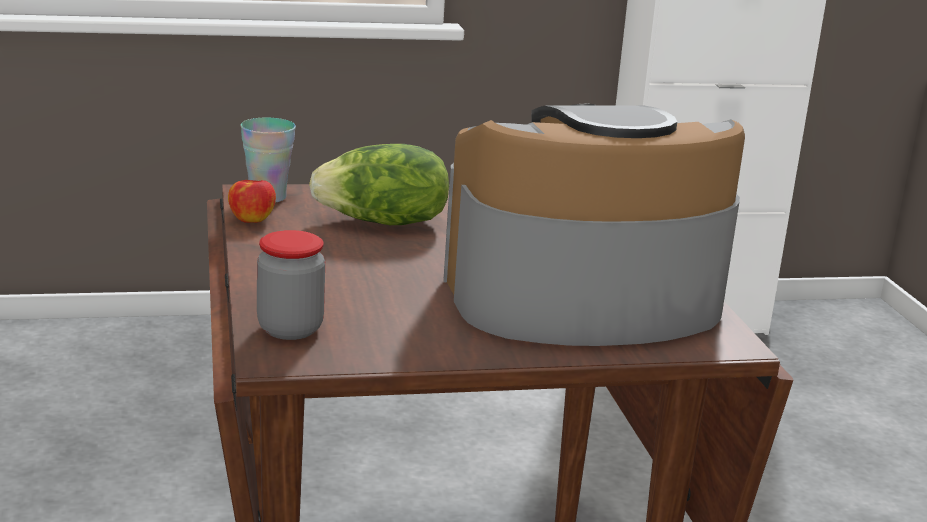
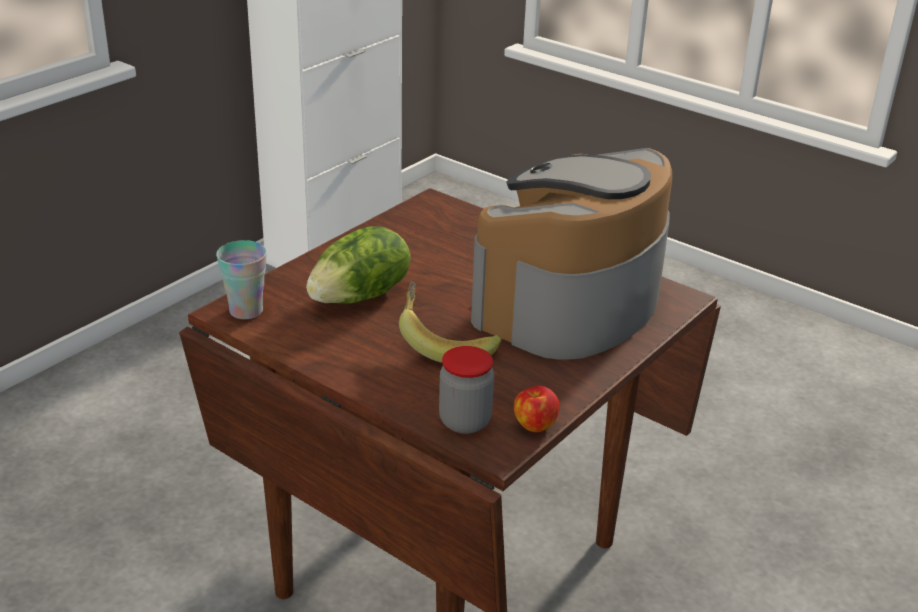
camera: 40 degrees left, 10 degrees up
apple [228,180,276,223] -> apple moved to [514,386,560,432]
none -> banana [399,282,502,363]

